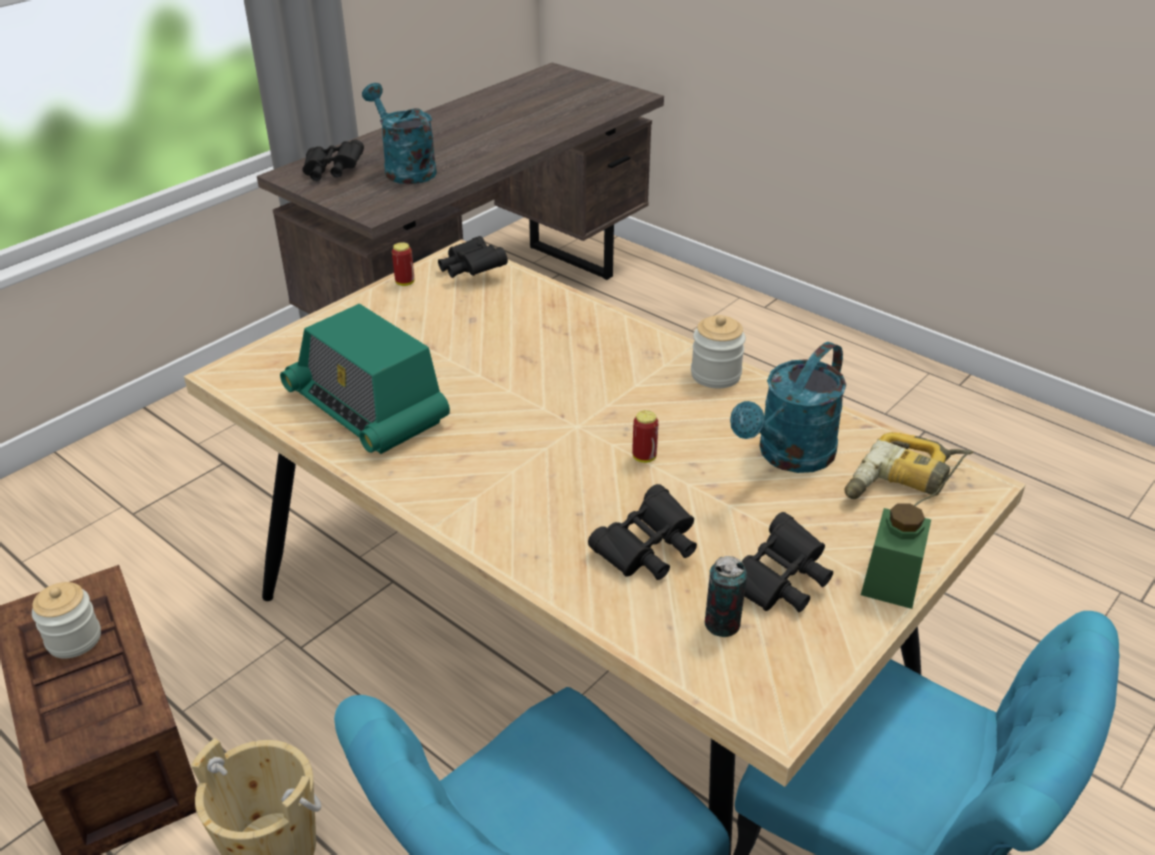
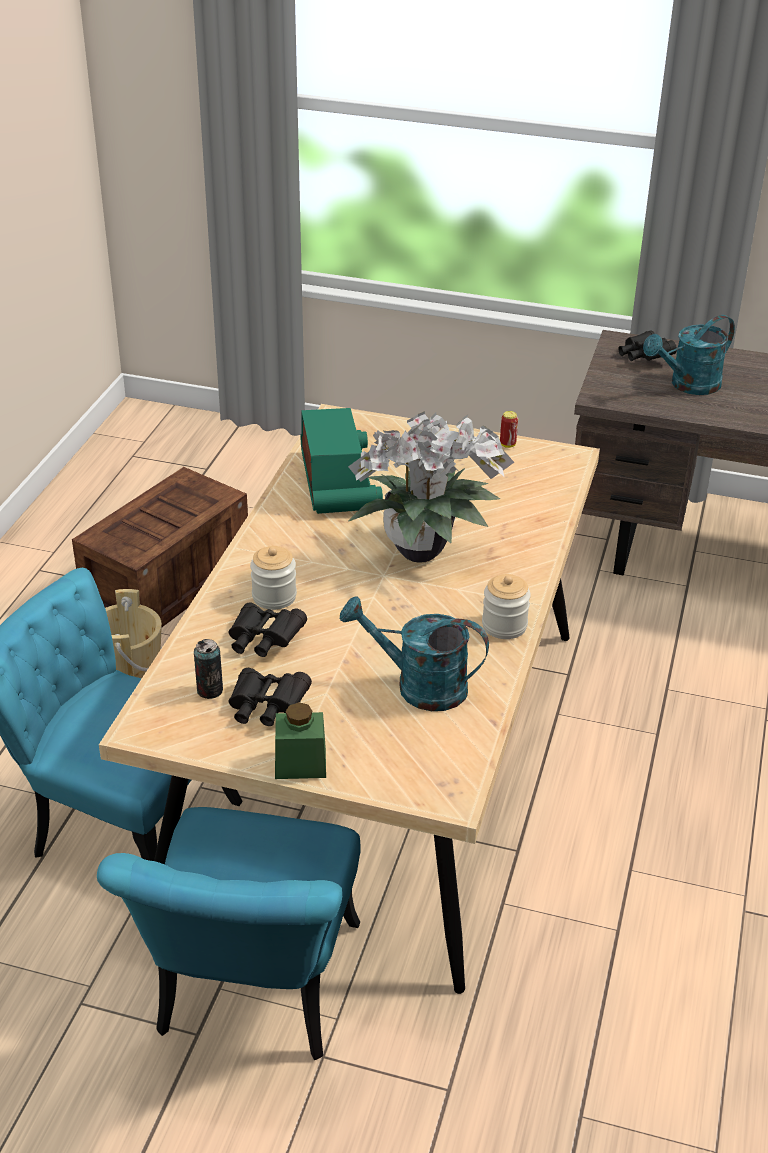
camera: 65 degrees right, 0 degrees up
jar [32,582,101,659] -> jar moved to [250,546,297,610]
radio [280,304,450,454] -> radio turned 150 degrees clockwise [301,408,383,514]
turquoise watering can [362,83,437,184] -> turquoise watering can turned 150 degrees counterclockwise [643,315,735,395]
black binoculars [438,236,508,278] -> none
can [632,410,659,463] -> none
power drill [845,432,973,506] -> none
none -> potted plant [348,411,514,563]

